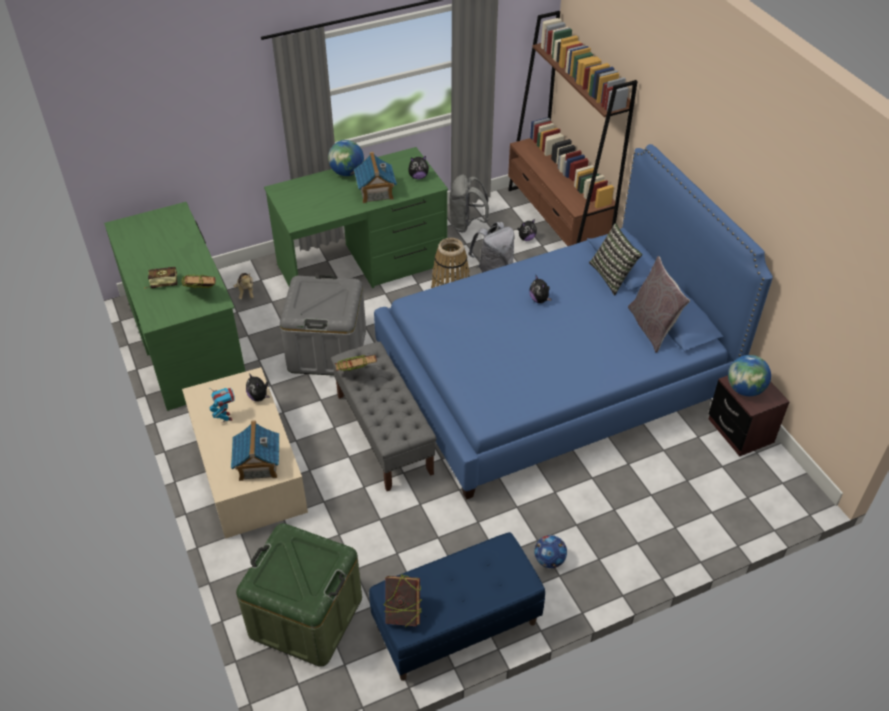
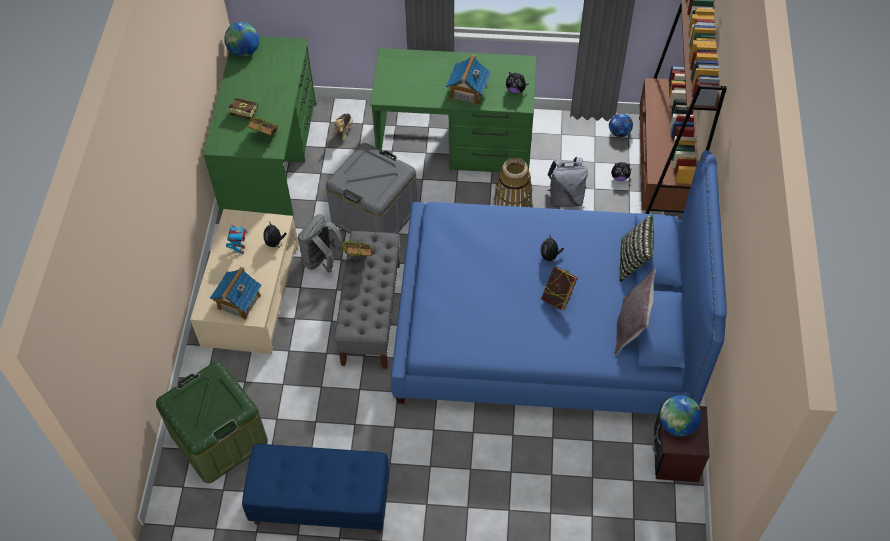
camera: 30 degrees right, 10 degrees up
globe [328,140,364,176] -> globe moved to [224,22,259,57]
book [384,575,422,627] -> book moved to [541,267,577,310]
grey backpack [449,175,489,233] -> grey backpack moved to [298,214,345,273]
football [534,535,567,568] -> football moved to [609,113,633,137]

